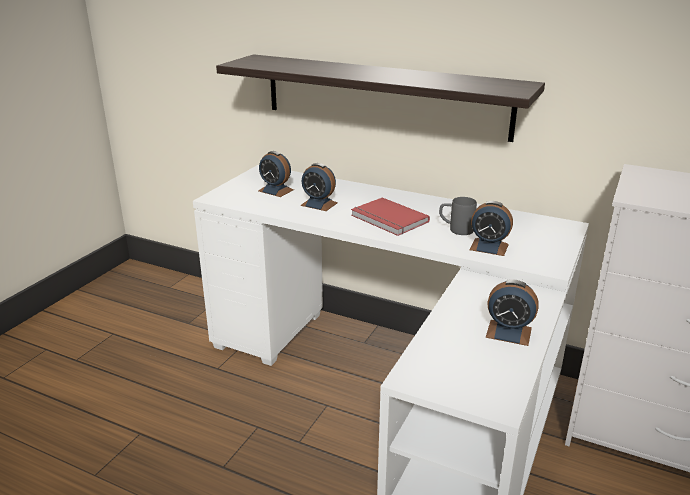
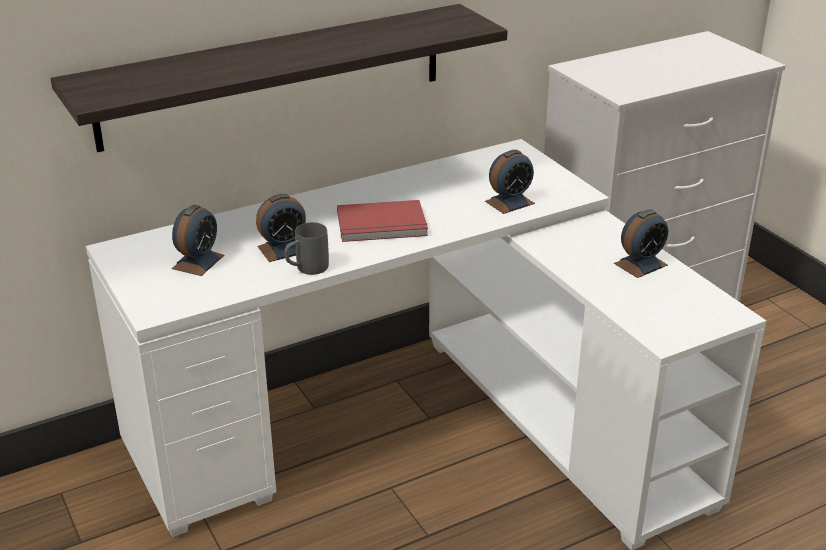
camera: 55 degrees left, 5 degrees up
alarm clock [258,151,294,197] -> alarm clock turned 45 degrees counterclockwise [172,205,224,276]
grey mug [439,197,477,235] -> grey mug moved to [284,222,329,275]

